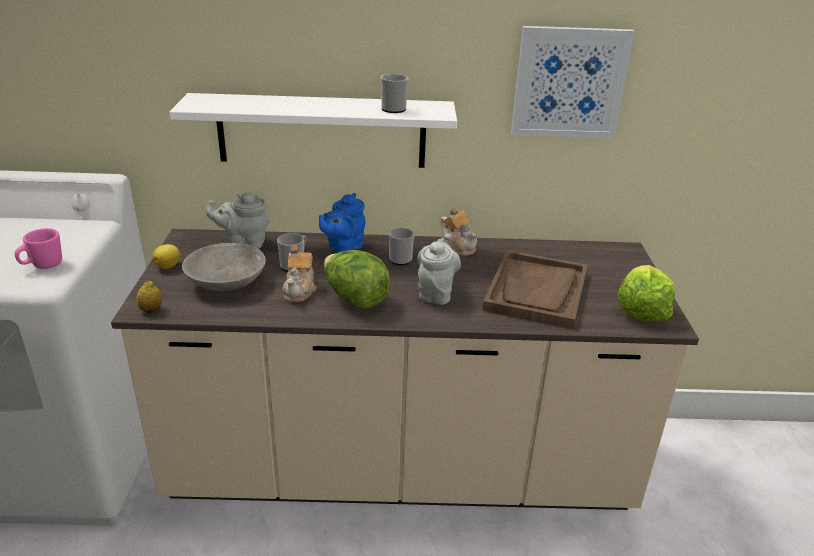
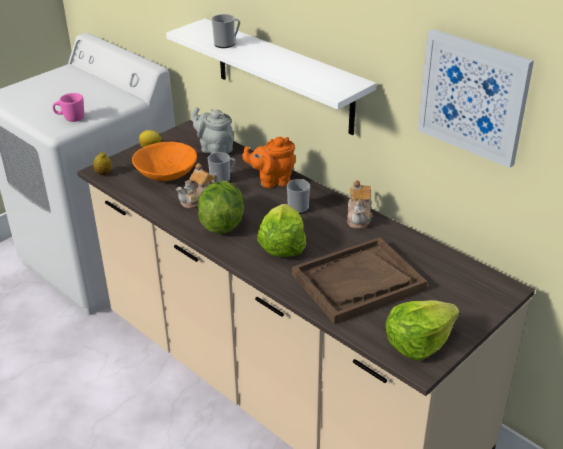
camera: 45 degrees right, 5 degrees up
grey bowl [182,243,266,291] -> orange bowl [132,142,197,181]
blue teapot [319,193,365,253] -> orange teapot [242,137,296,188]
mug [381,74,408,113] -> mug moved to [211,14,240,48]
grey teapot [417,233,461,305] -> lettuce [257,204,306,257]

